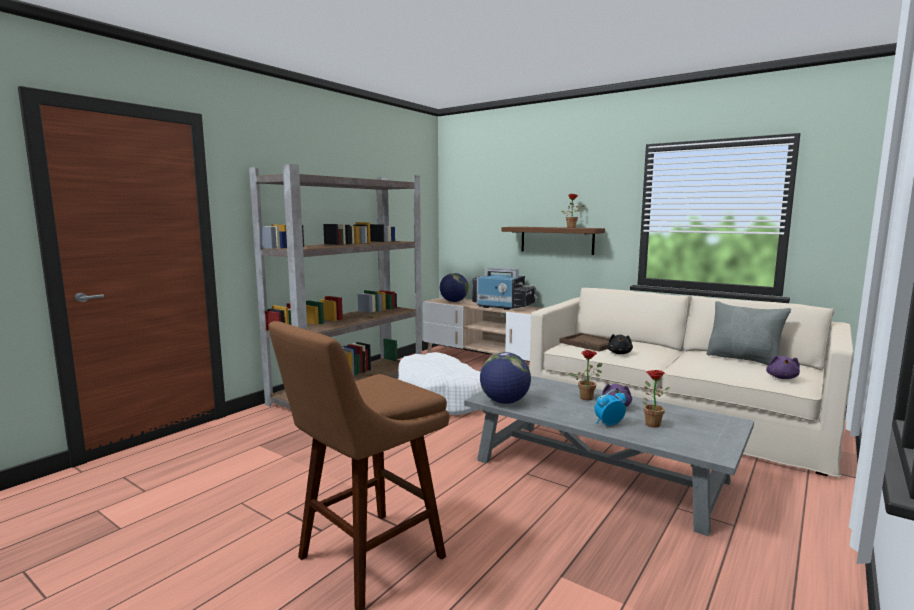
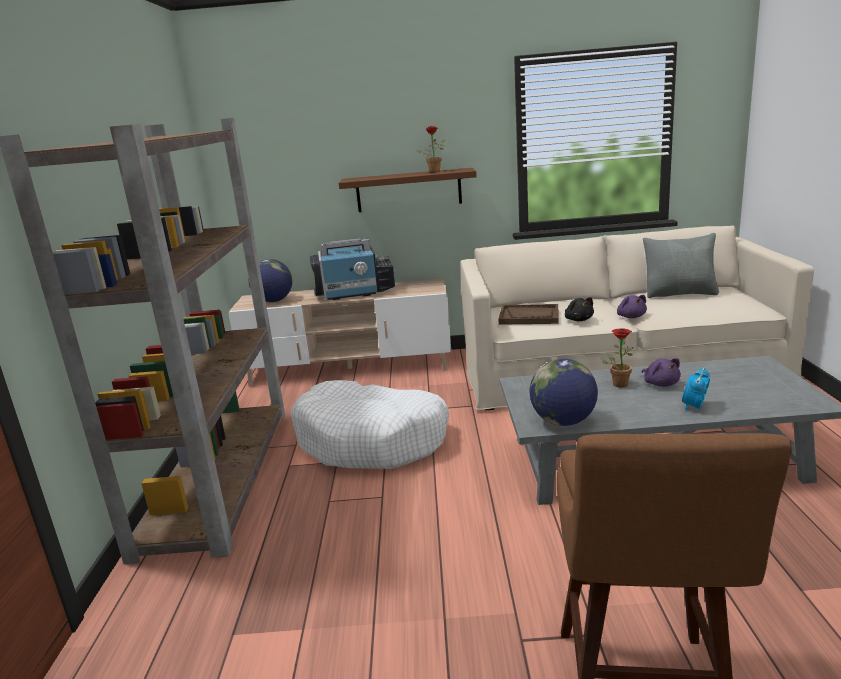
camera: 35 degrees left, 10 degrees up
potted plant [643,370,670,428] -> none
purple plush toy [766,355,800,379] -> purple plush toy moved to [617,295,647,318]

